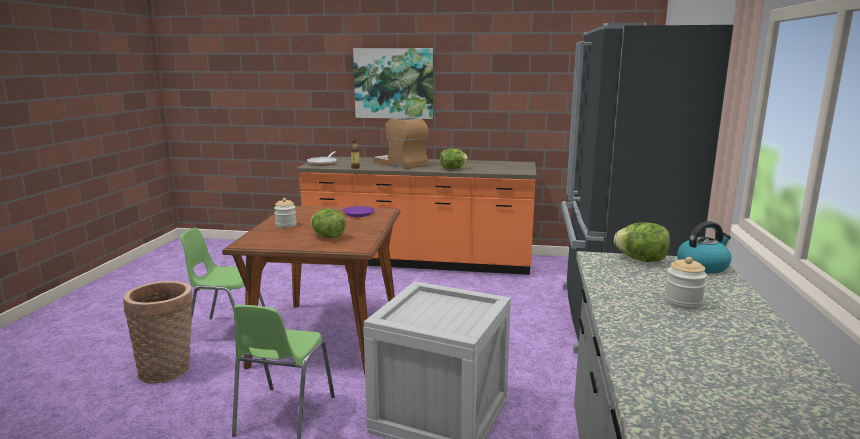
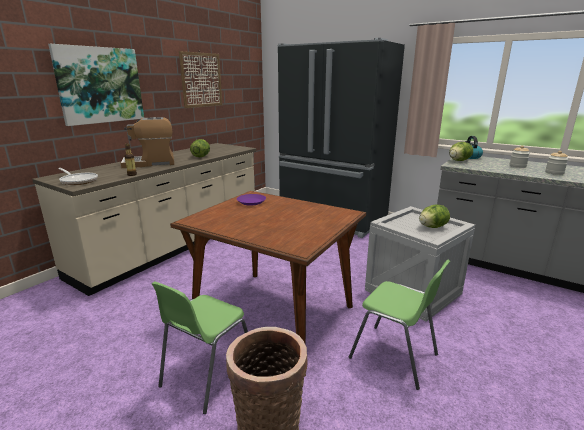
camera: 65 degrees left, 5 degrees up
jar [274,198,297,228] -> jar moved to [545,151,568,175]
orange counter [297,156,537,275] -> beige counter [32,143,256,296]
lettuce [311,209,346,238] -> lettuce moved to [419,204,450,228]
none -> picture [179,51,222,108]

